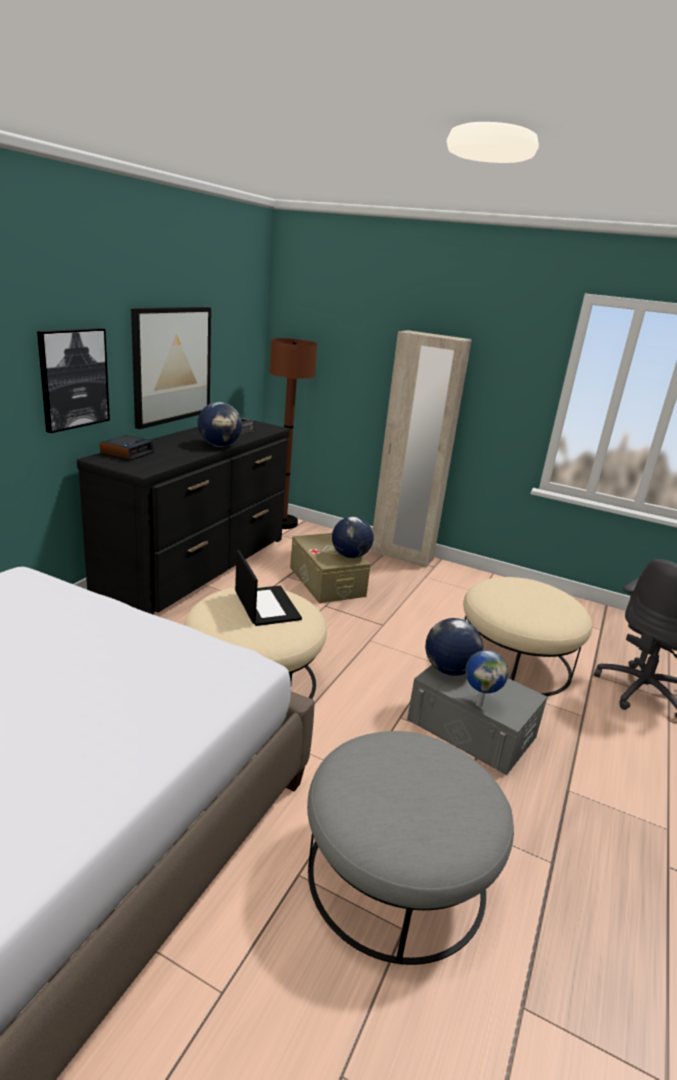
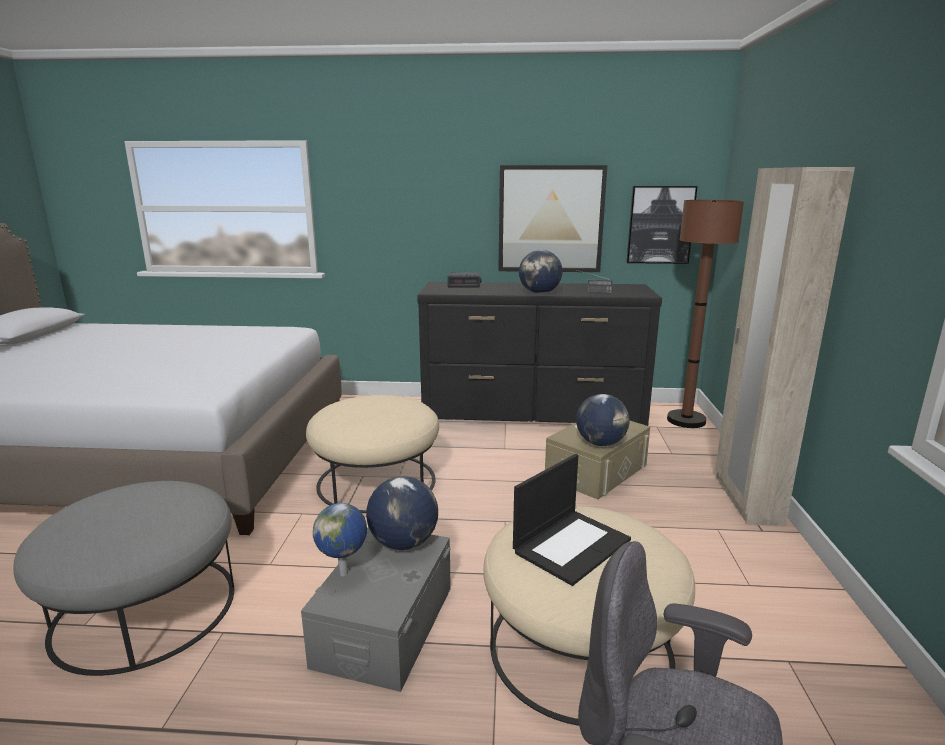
camera: 70 degrees right, 5 degrees down
picture [37,328,110,433] -> picture moved to [627,186,698,264]
laptop [235,550,302,626] -> laptop moved to [513,454,631,586]

